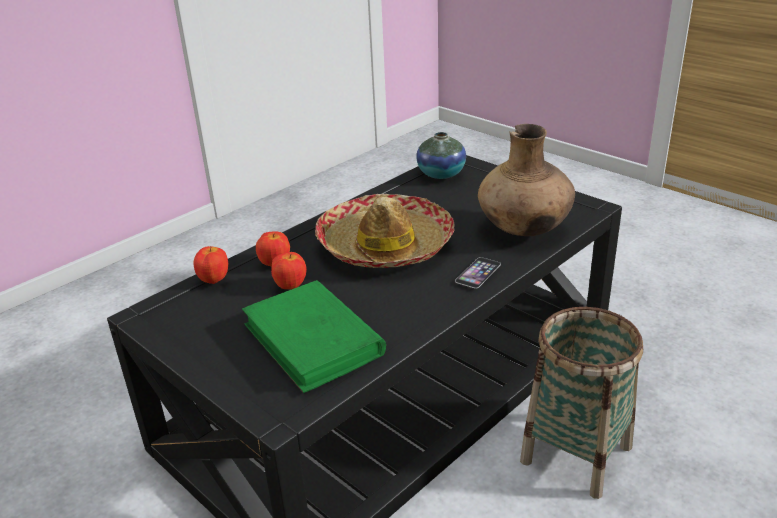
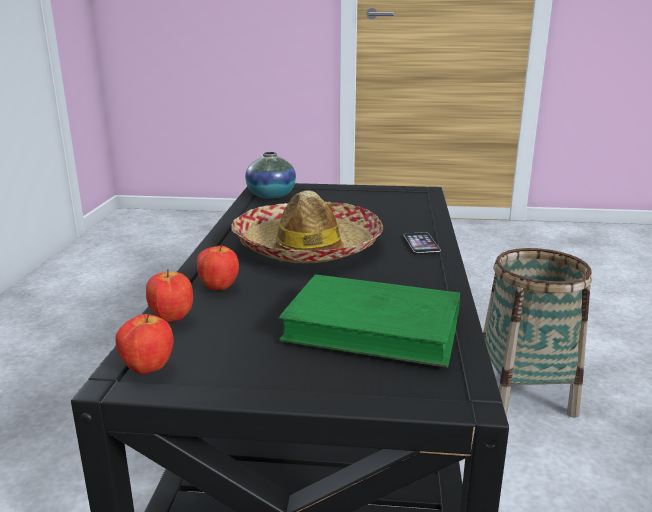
camera: 40 degrees left, 10 degrees down
apple [271,252,307,289] -> apple moved to [116,314,174,375]
brown vase [478,124,575,236] -> none

